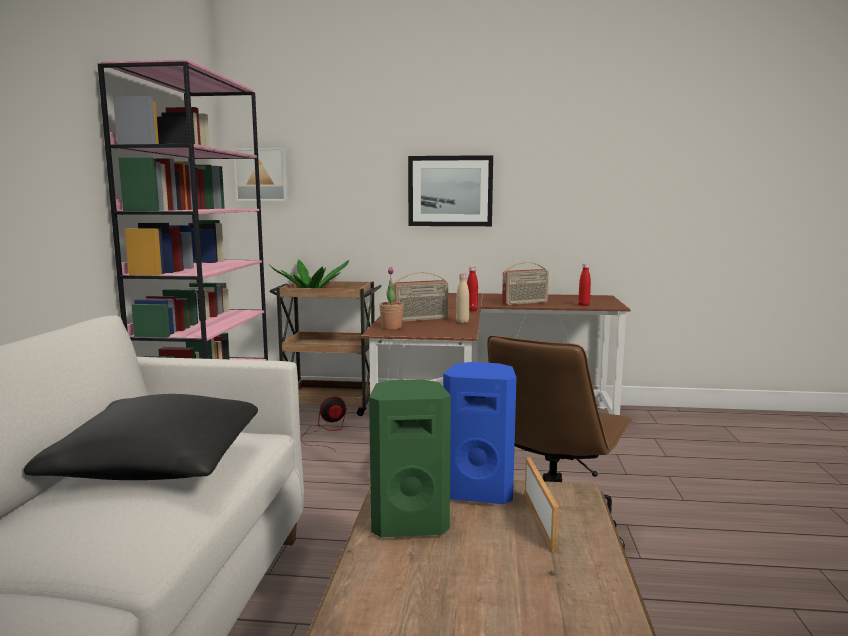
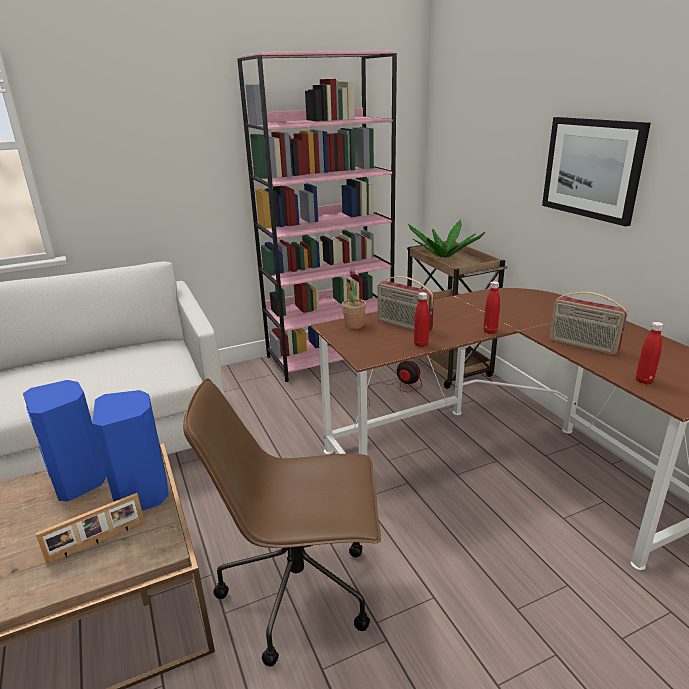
camera: 60 degrees right, 15 degrees up
black pillow [24,394,258,480] -> none
picture [233,148,288,201] -> none
green speaker [369,379,451,538] -> blue speaker [23,380,107,501]
beige bottle [456,274,469,323] -> red bottle [414,292,429,347]

